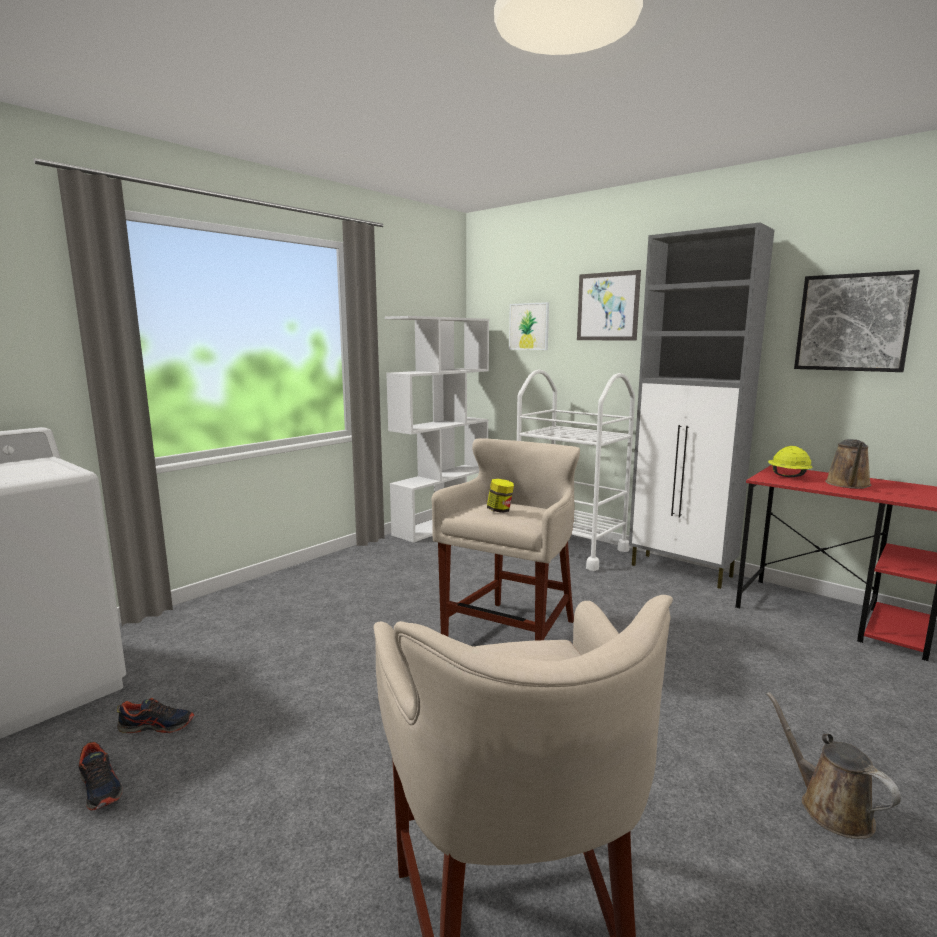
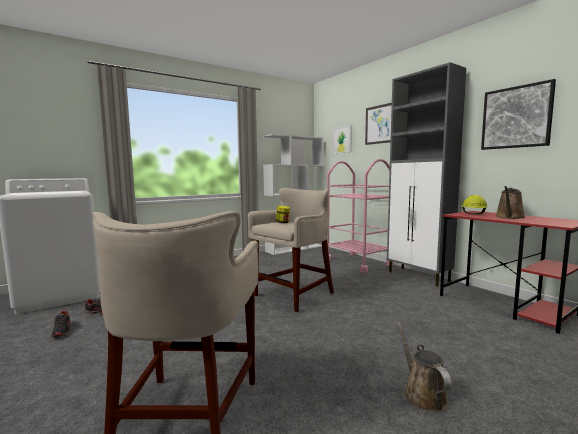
camera: 15 degrees right, 5 degrees down
white cart [517,369,635,571] -> pink cart [327,159,393,273]

